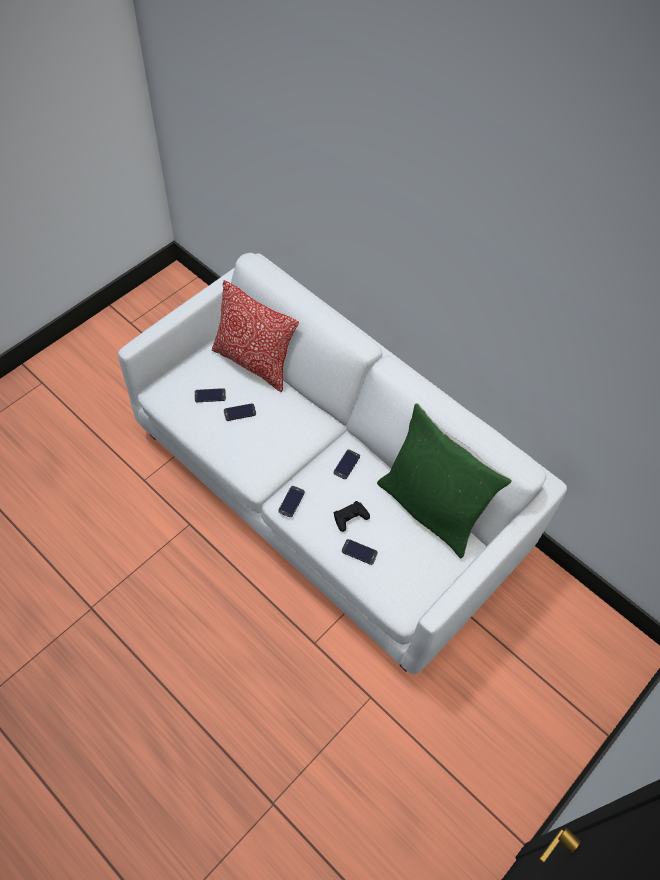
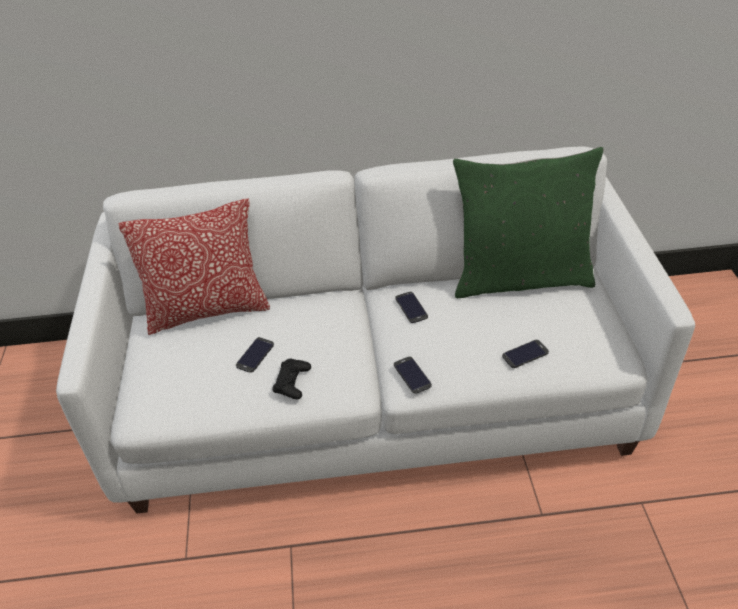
camera: 45 degrees left, 15 degrees down
phone [195,388,226,402] -> none
black game controller [334,501,370,532] -> black game controller moved to [272,359,311,399]

